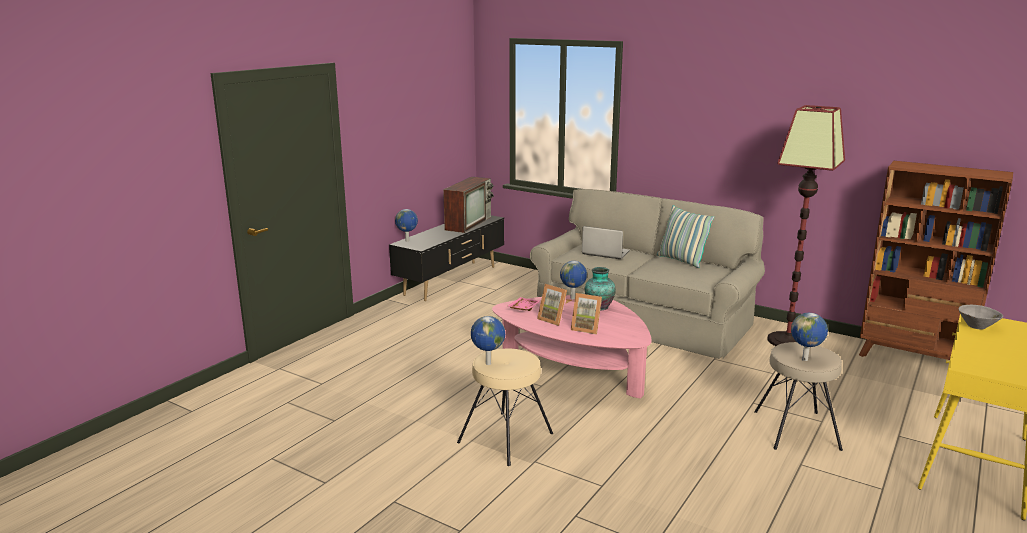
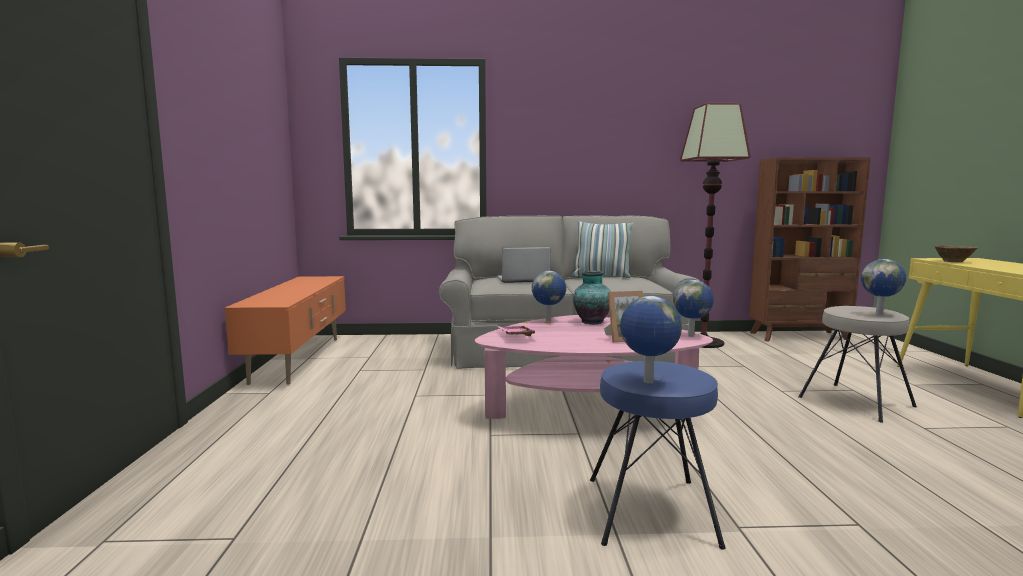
camera: 35 degrees left, 10 degrees down
black tv stand [389,215,504,301] -> orange tv stand [225,276,346,385]
globe [395,209,418,242] -> globe moved to [673,280,714,337]
television [443,177,494,233] -> none
beige stool [457,348,553,466] -> blue stool [590,361,726,550]
picture frame [537,284,567,326] -> none
grey bowl [958,305,1003,330] -> brown bowl [935,245,977,262]

